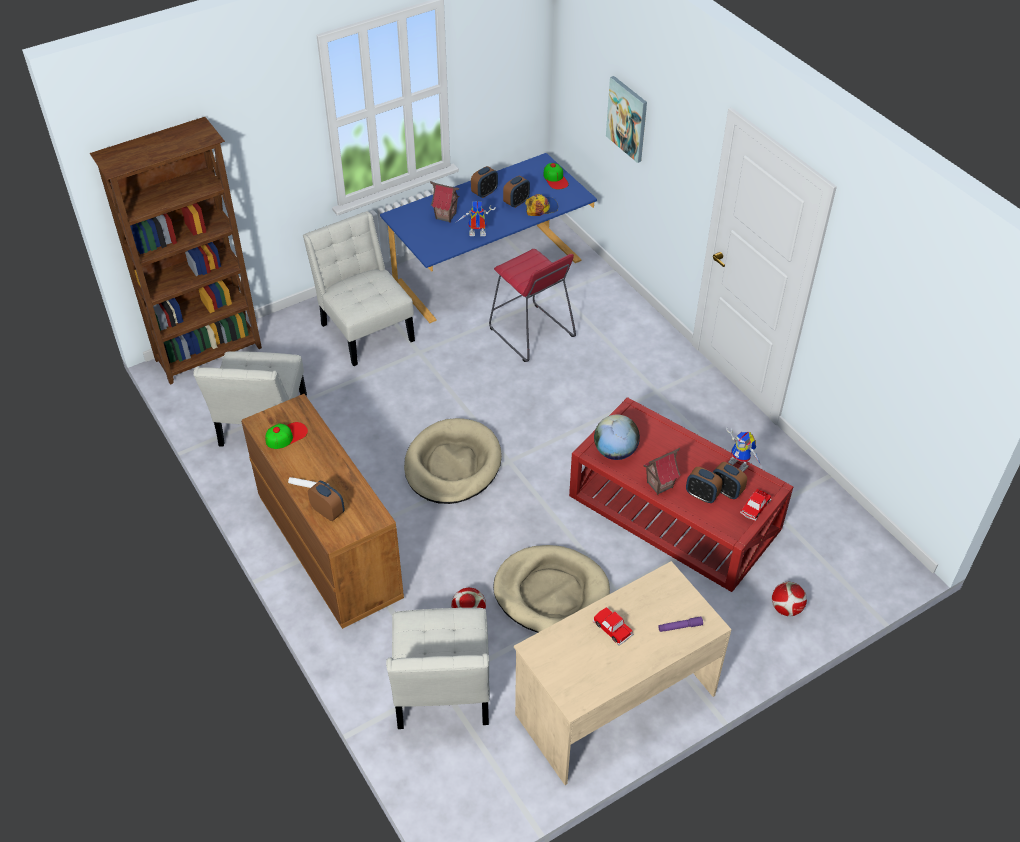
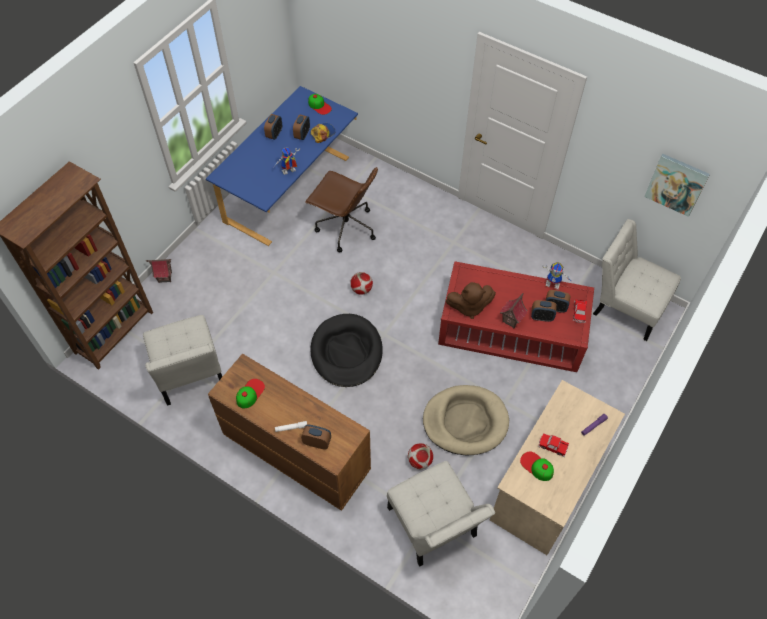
camera: 25 degrees left, 10 degrees up
white chair [303,211,415,366] -> white chair moved to [593,219,681,341]
beige dog bed [404,418,502,504] -> black dog bed [310,314,383,387]
toy house [430,181,460,223] -> toy house moved to [146,259,172,283]
red stool [489,249,576,362] -> brown office chair [305,167,378,253]
globe [594,414,640,460] -> brown plush toy [446,282,496,319]
picture [606,76,647,163] -> picture moved to [644,154,710,217]
football [772,582,807,616] -> football moved to [350,272,373,295]
none -> cap [520,452,554,481]

